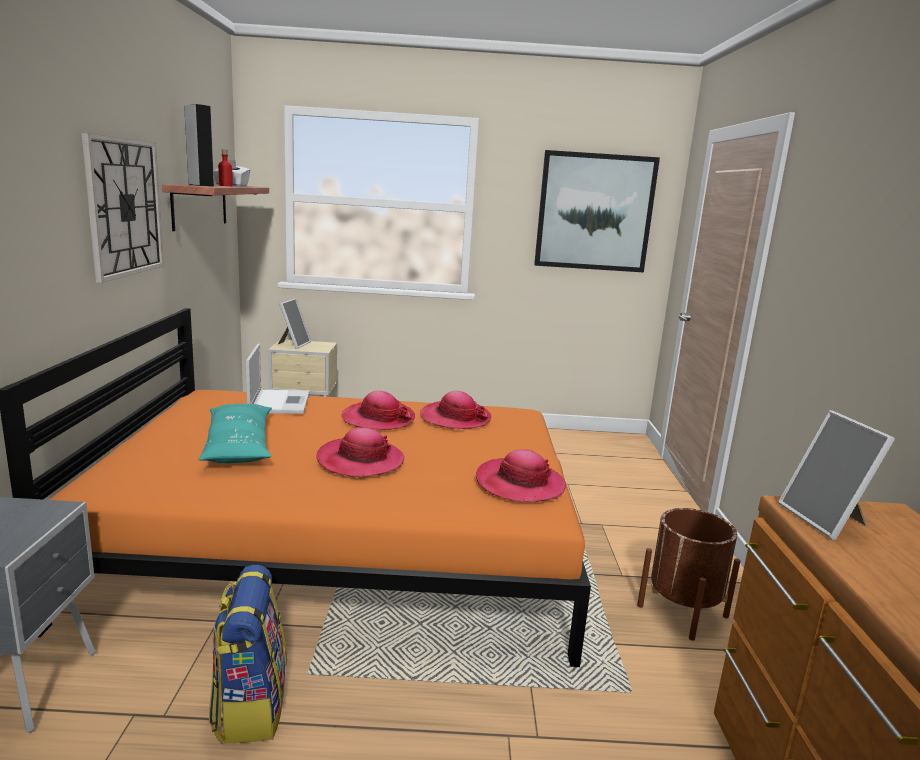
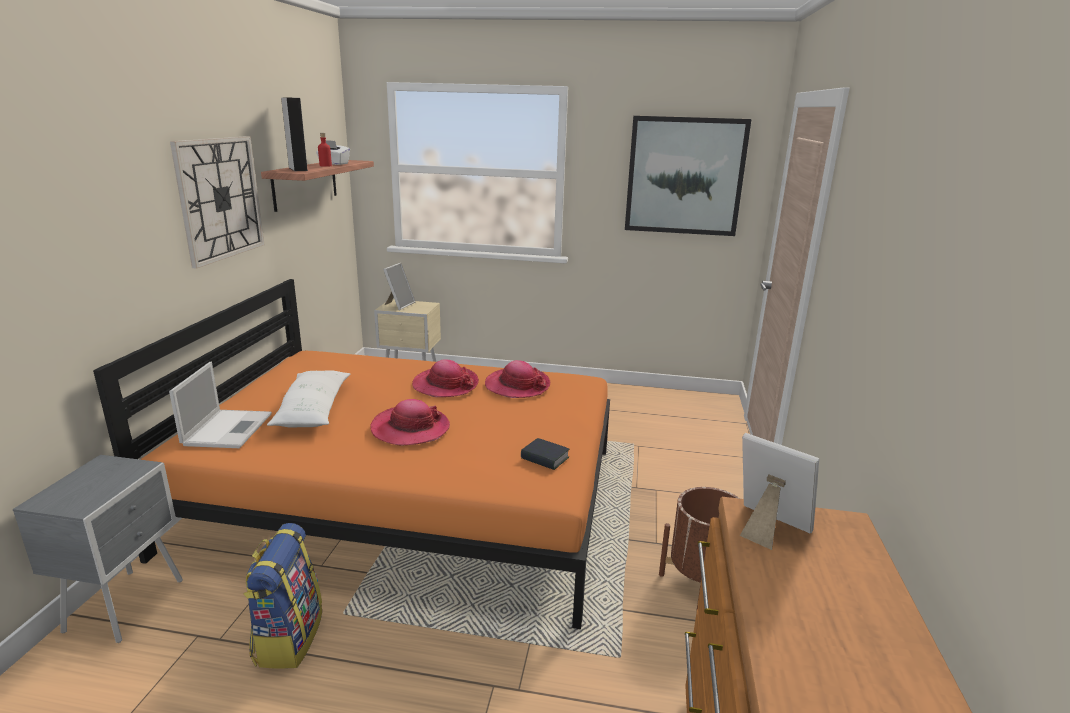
camera: 10 degrees right, 5 degrees up
turquoise pillow [199,404,272,463] -> white pillow [267,371,350,427]
laptop [246,344,310,414] -> laptop moved to [169,362,272,448]
hat [476,449,566,502] -> book [521,438,569,470]
picture frame [778,410,895,540] -> picture frame turned 135 degrees clockwise [740,433,819,550]

